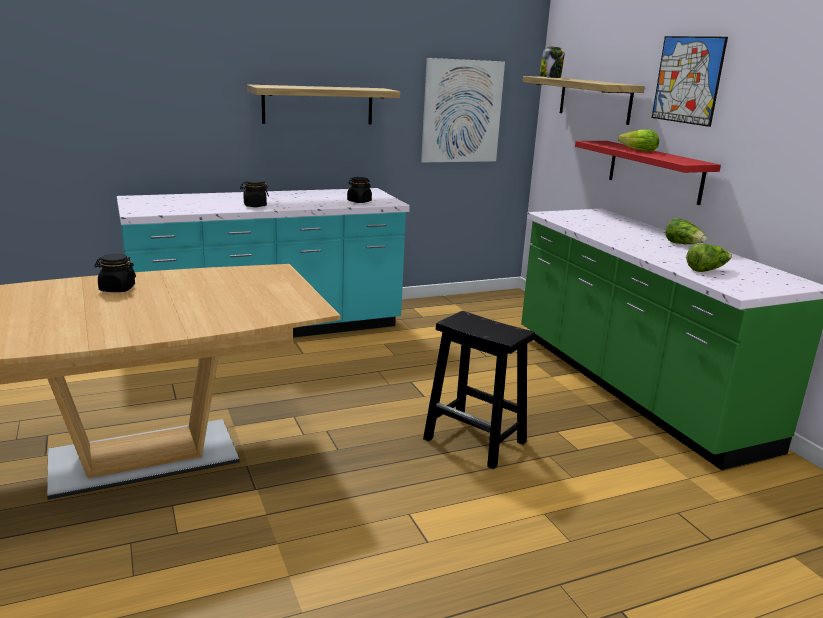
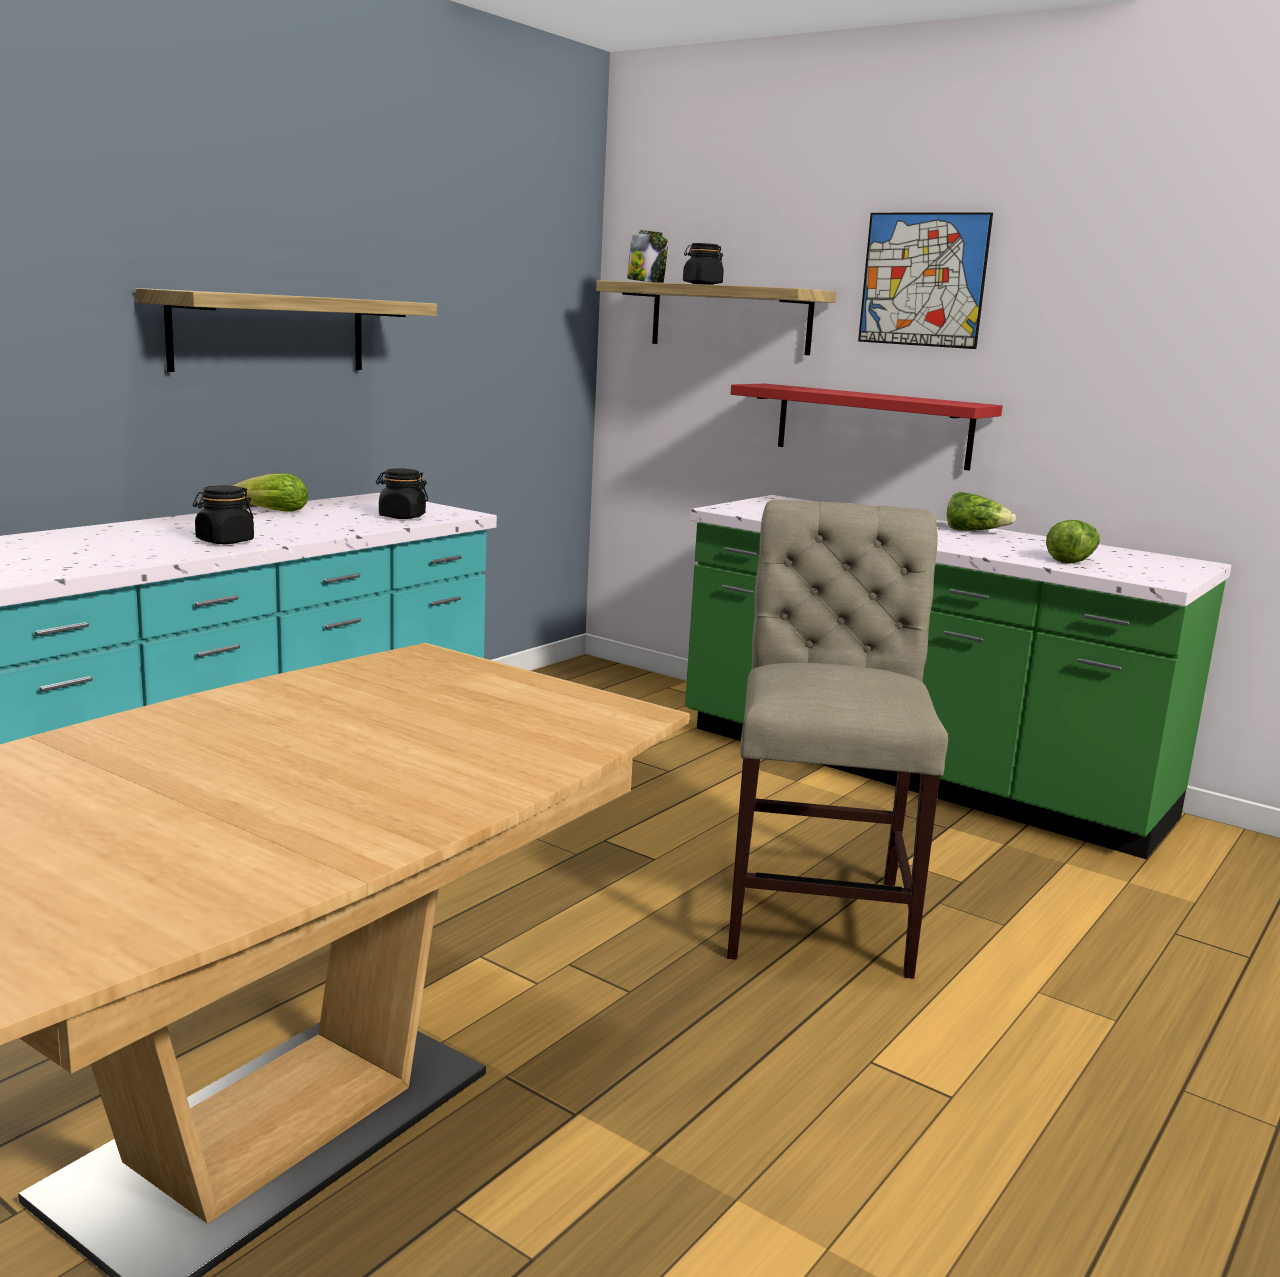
camera: 30 degrees left, 5 degrees down
black jar [94,254,136,292] -> black jar moved to [683,243,724,285]
picture [421,58,505,163] -> none
black stool [423,311,535,469] -> beige chair [727,499,948,979]
lettuce [618,130,659,151] -> lettuce moved to [233,473,308,511]

